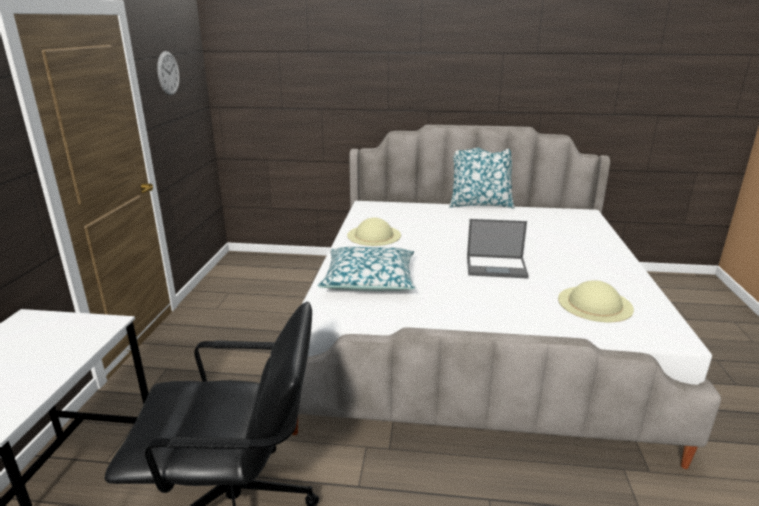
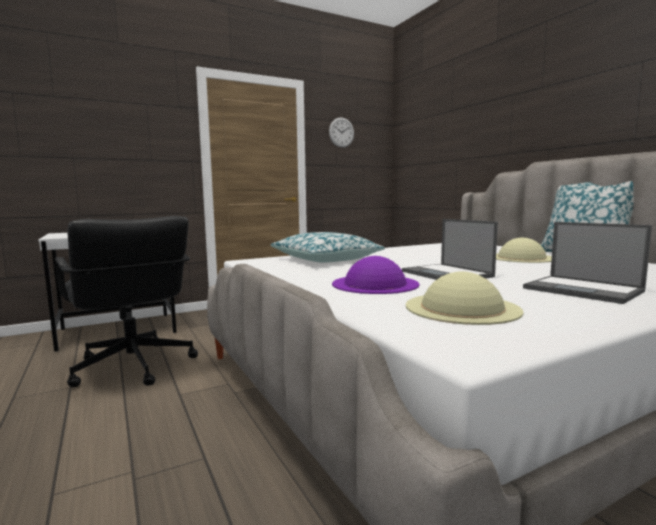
camera: 55 degrees right, 15 degrees down
beige hat [347,218,401,246] -> beige hat moved to [496,238,552,263]
none -> purple hat [332,256,419,294]
none -> laptop [523,222,652,304]

